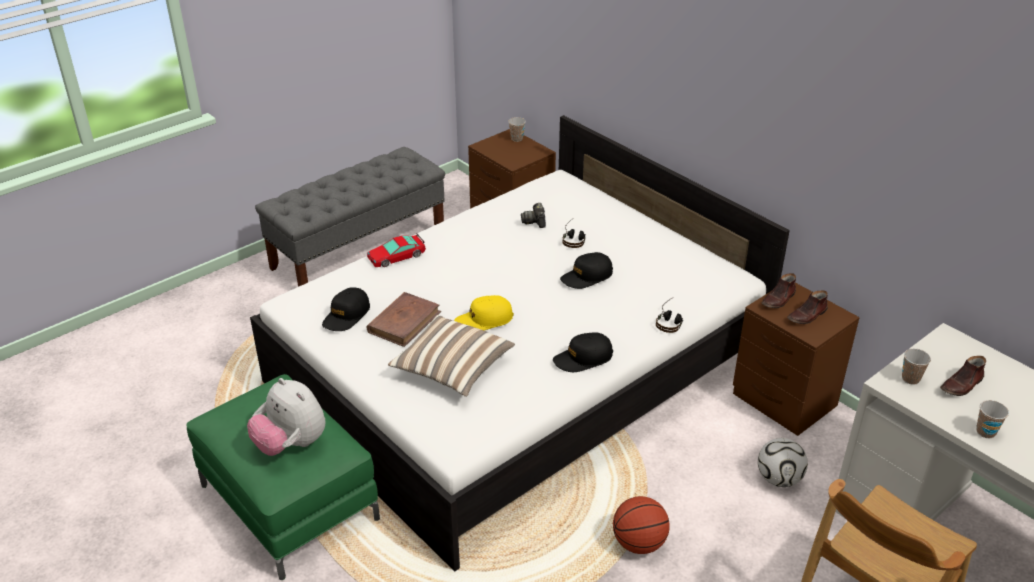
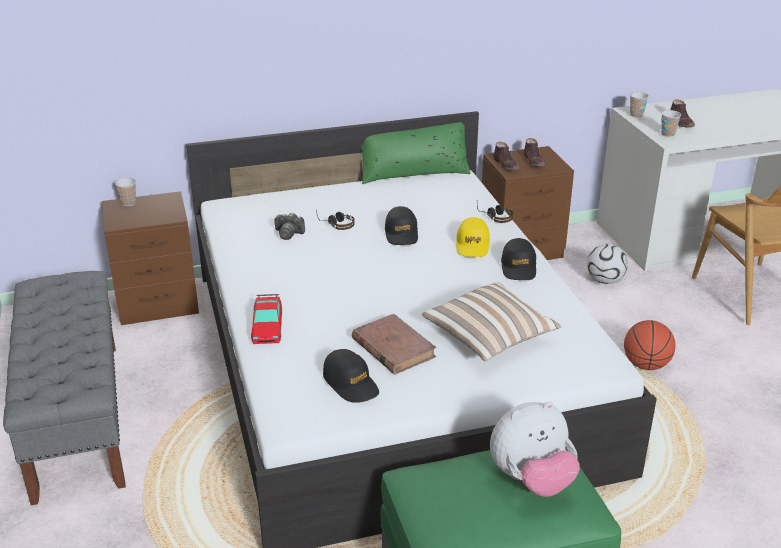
camera: 65 degrees left, 5 degrees down
yellow cap [454,295,514,330] -> yellow cap moved to [456,217,490,257]
cup [976,400,1009,438] -> cup moved to [630,92,649,118]
none -> green pillow [361,122,471,184]

